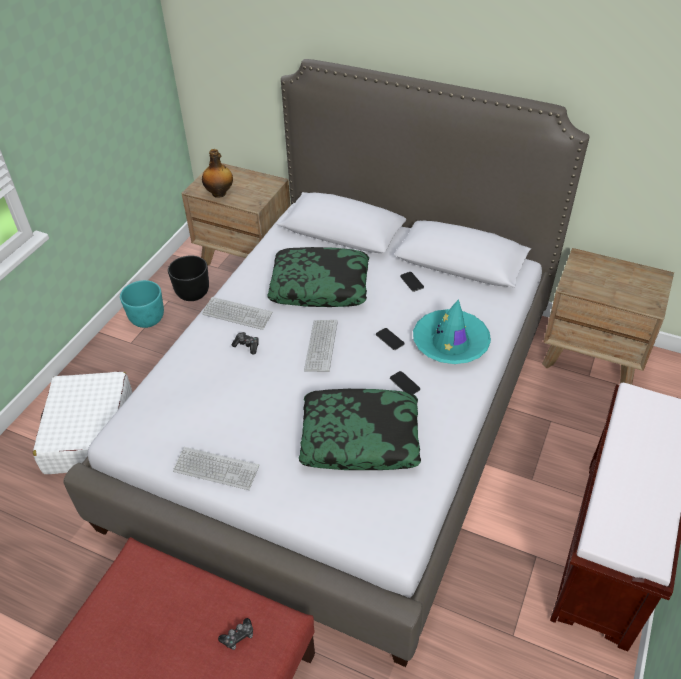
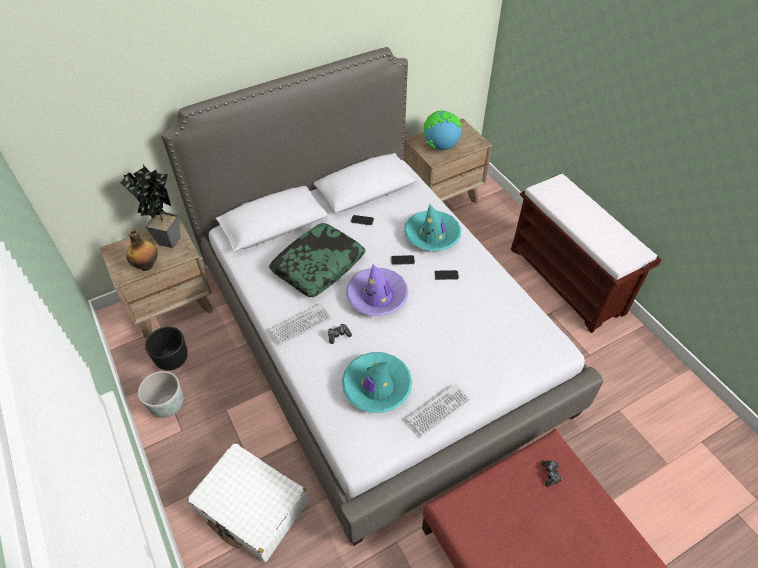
camera: 55 degrees left, 5 degrees up
turquoise planter [120,280,164,328] -> grey planter [138,371,183,418]
pillow [299,389,421,470] -> none
keyboard [304,320,338,372] -> purple hat [346,264,408,316]
none -> potted plant [121,164,181,248]
none -> turquoise hat [342,352,412,413]
none -> globe [424,110,462,150]

